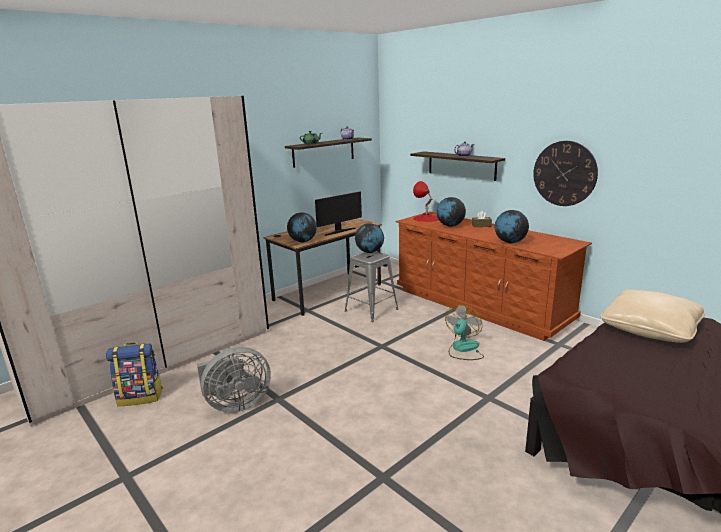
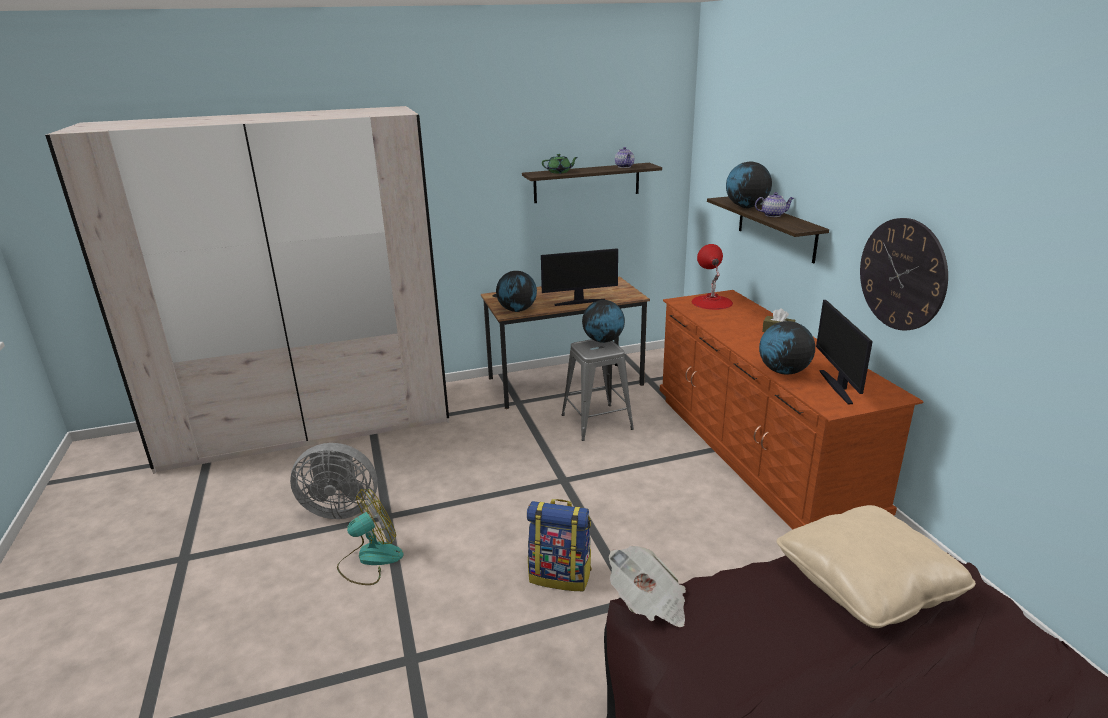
camera: 25 degrees right, 5 degrees up
backpack [106,342,163,406] -> backpack moved to [527,499,592,591]
globe [436,197,466,227] -> globe moved to [726,162,772,208]
fan [445,305,484,360] -> fan moved to [337,489,404,585]
none -> newspaper [609,546,686,627]
none -> monitor [816,300,873,404]

